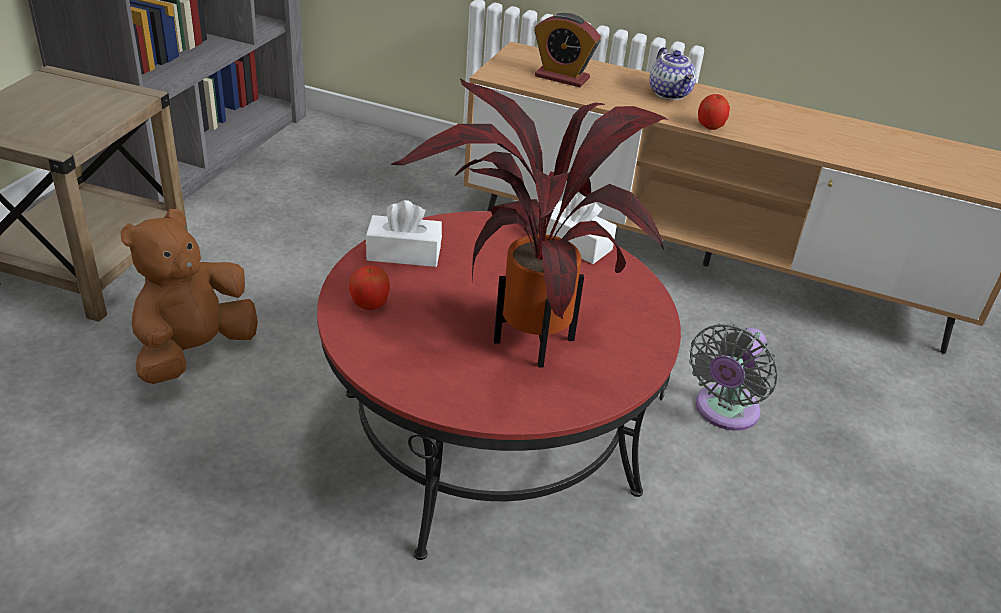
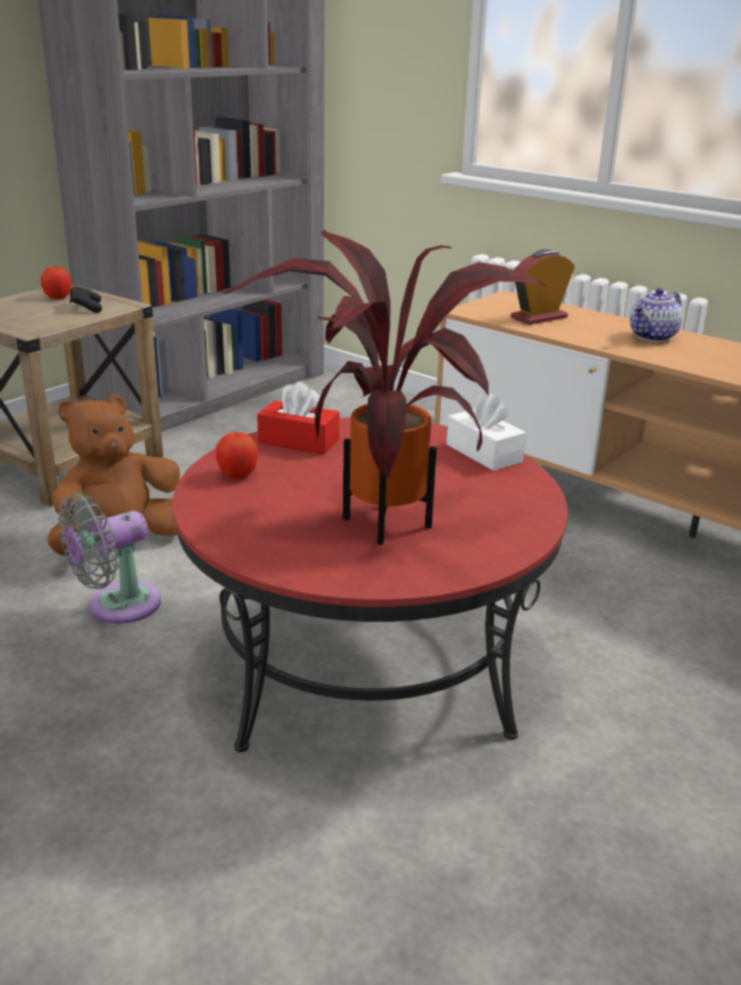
camera: 20 degrees right, 10 degrees down
white tissue box [366,200,442,267] -> red tissue box [257,382,340,455]
alarm clock [534,13,601,87] -> alarm clock turned 105 degrees clockwise [511,249,575,325]
teapot [649,47,696,100] -> teapot turned 45 degrees clockwise [630,288,682,342]
grey fan [689,323,778,431] -> grey fan moved to [58,493,161,624]
apple [698,94,730,130] -> apple moved to [41,265,72,299]
none -> black game controller [70,287,102,313]

